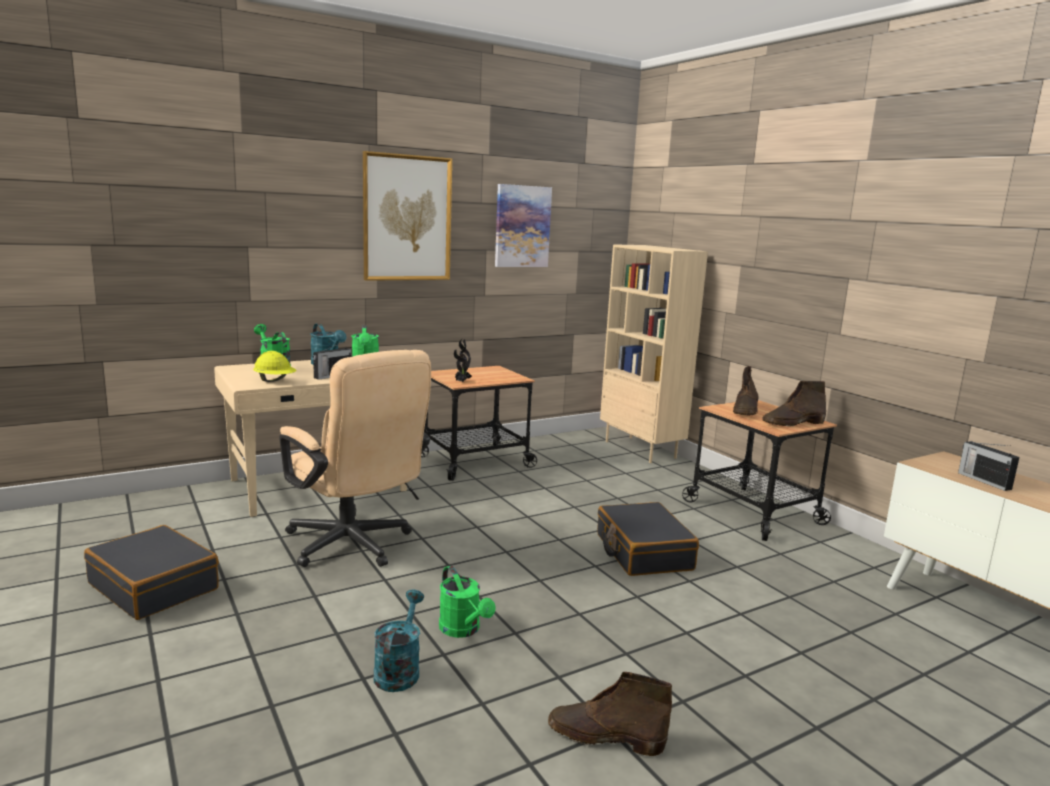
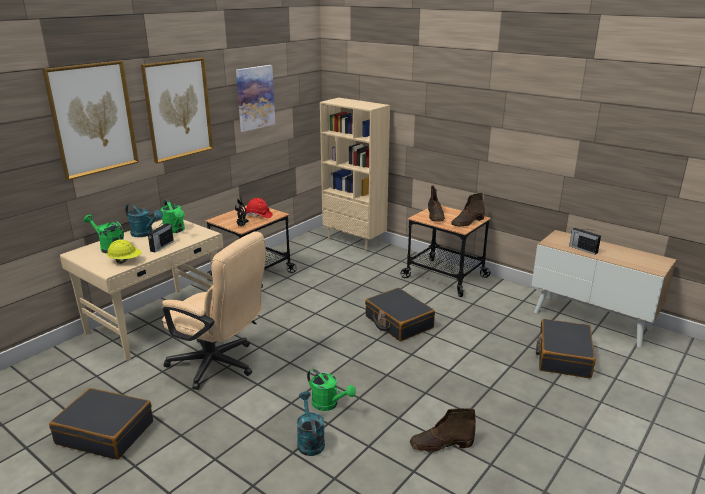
camera: 20 degrees left, 10 degrees up
none -> picture [42,60,139,180]
none -> red hard hat [246,198,273,218]
none -> black suitcase [536,319,595,378]

